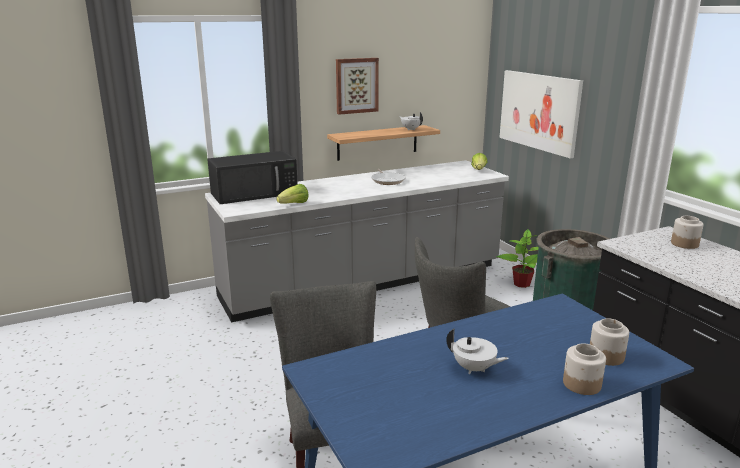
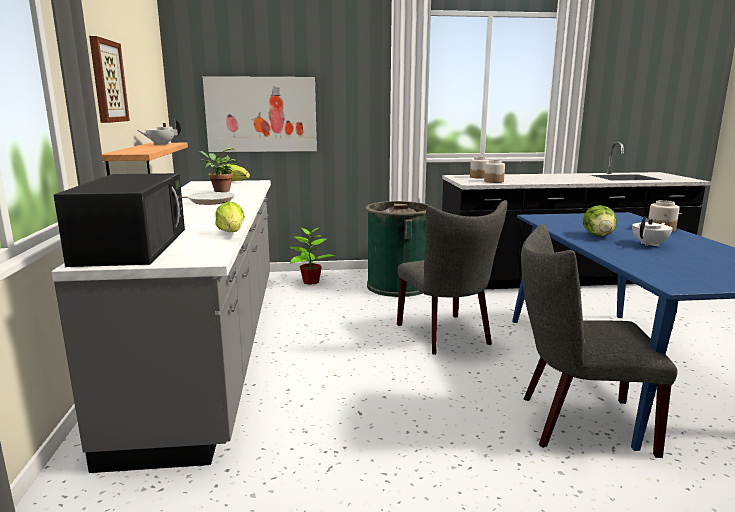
camera: 70 degrees left, 5 degrees down
jar [590,318,629,366] -> jar moved to [484,160,505,183]
none -> potted plant [199,148,237,192]
none -> lettuce [583,205,617,236]

